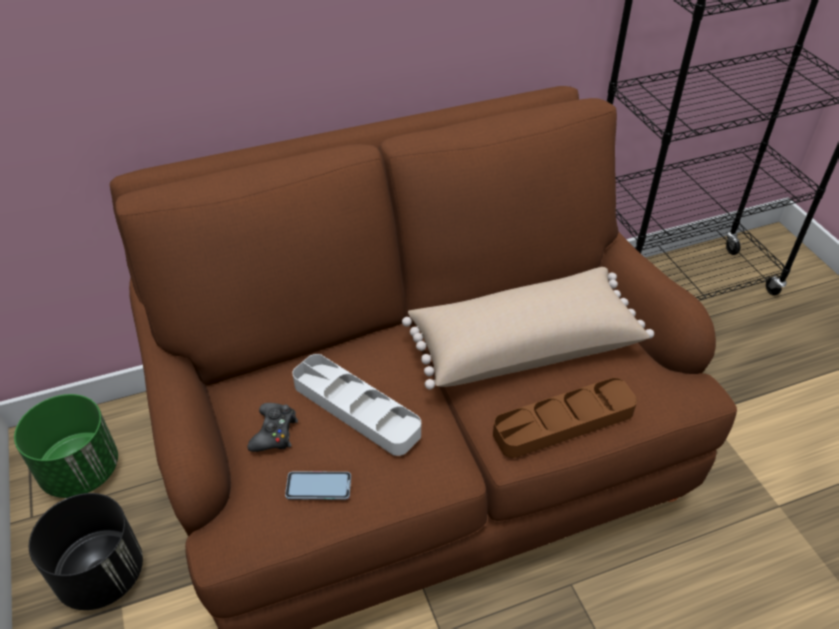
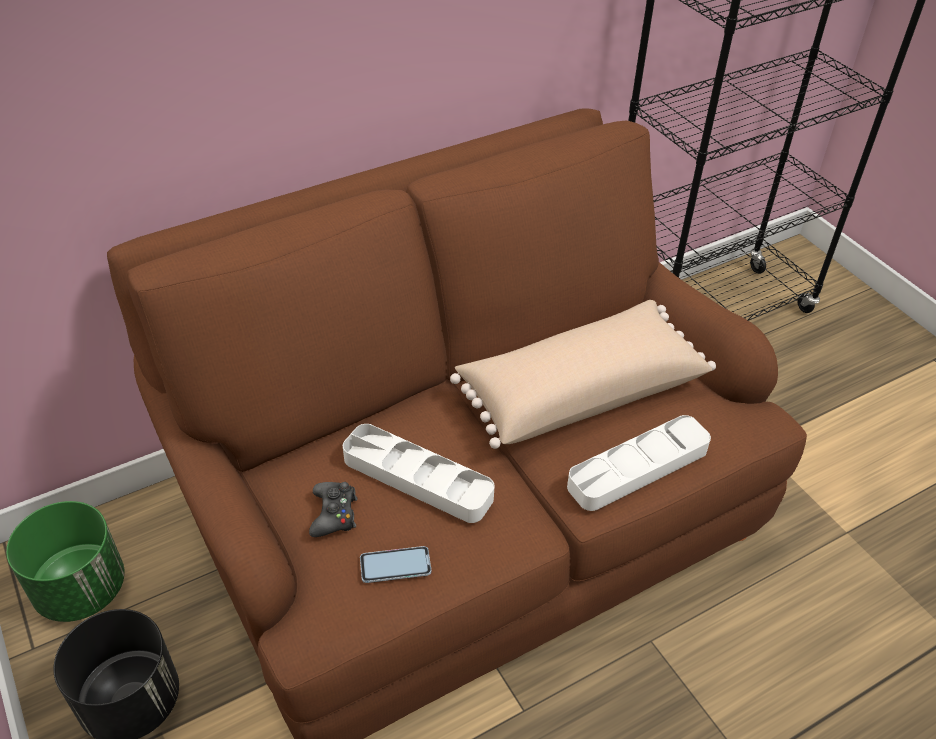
camera: 10 degrees left, 0 degrees up
brown tray [493,378,637,458] -> white tray [567,415,711,511]

